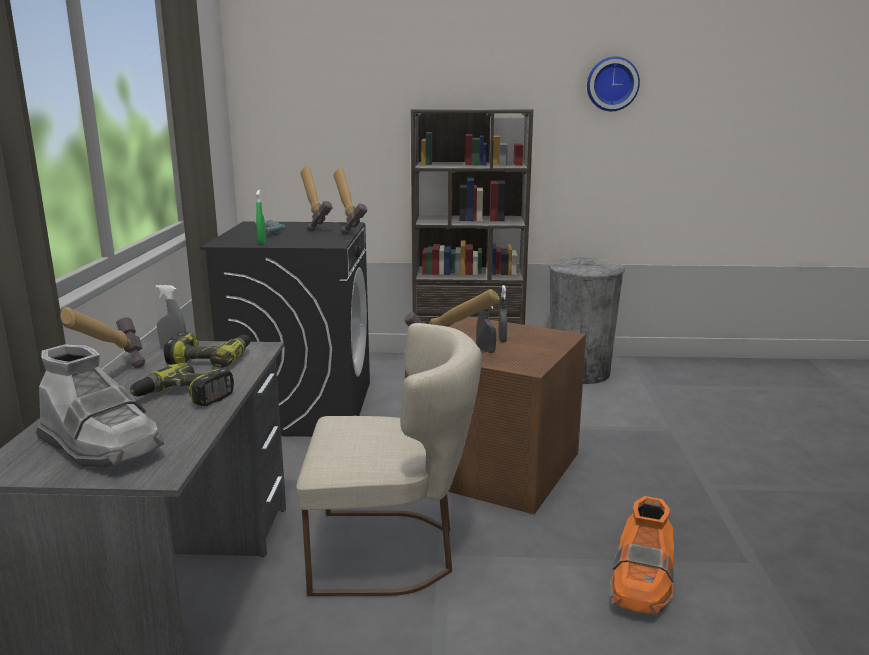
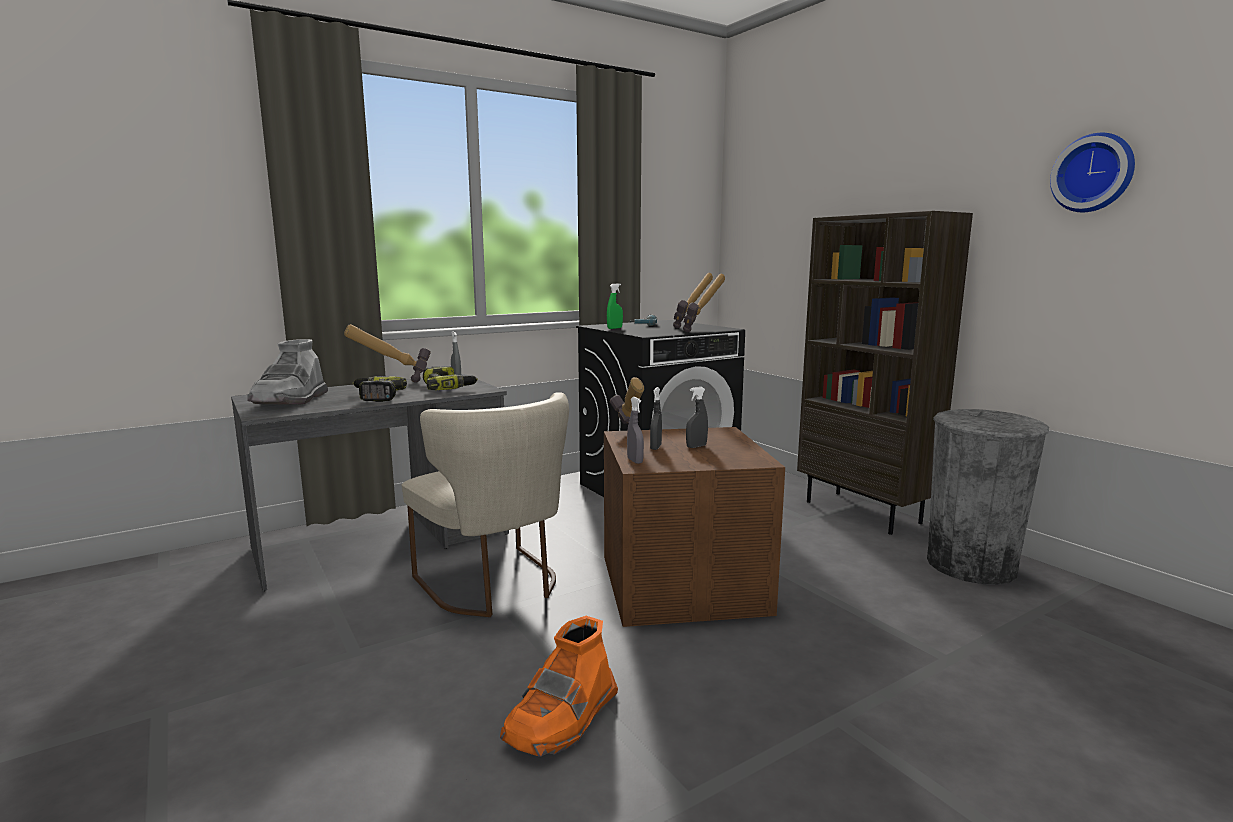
camera: 55 degrees right, 5 degrees down
orange boot [610,496,675,615] -> orange boot turned 45 degrees counterclockwise [500,616,618,757]
none -> grey spray bottle [627,397,644,464]

